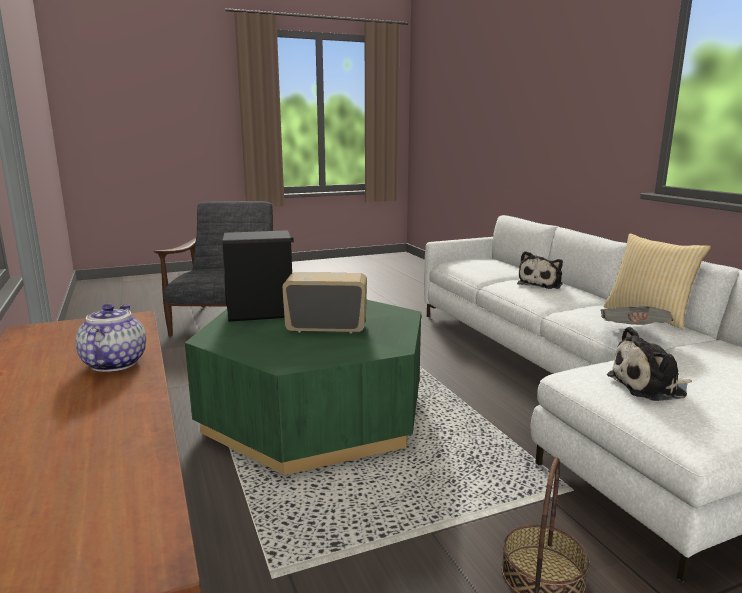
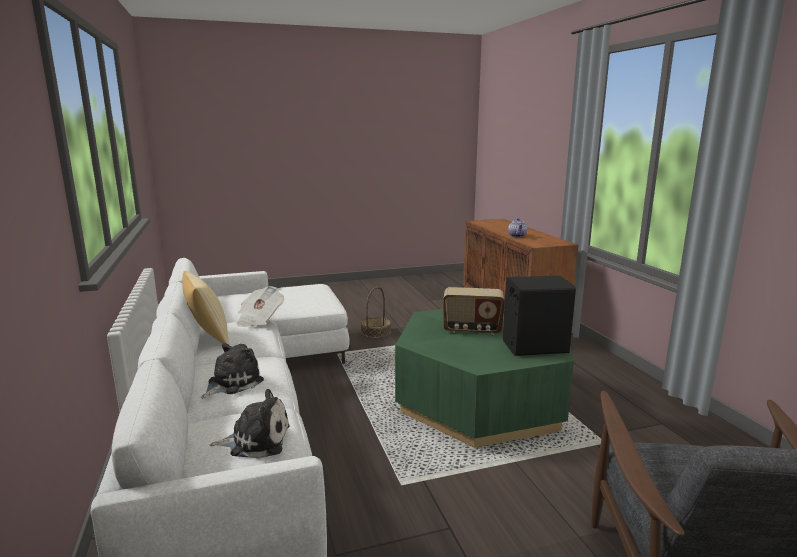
camera: 175 degrees left, 0 degrees up
plush toy [607,327,692,401] -> plush toy moved to [210,389,290,459]

